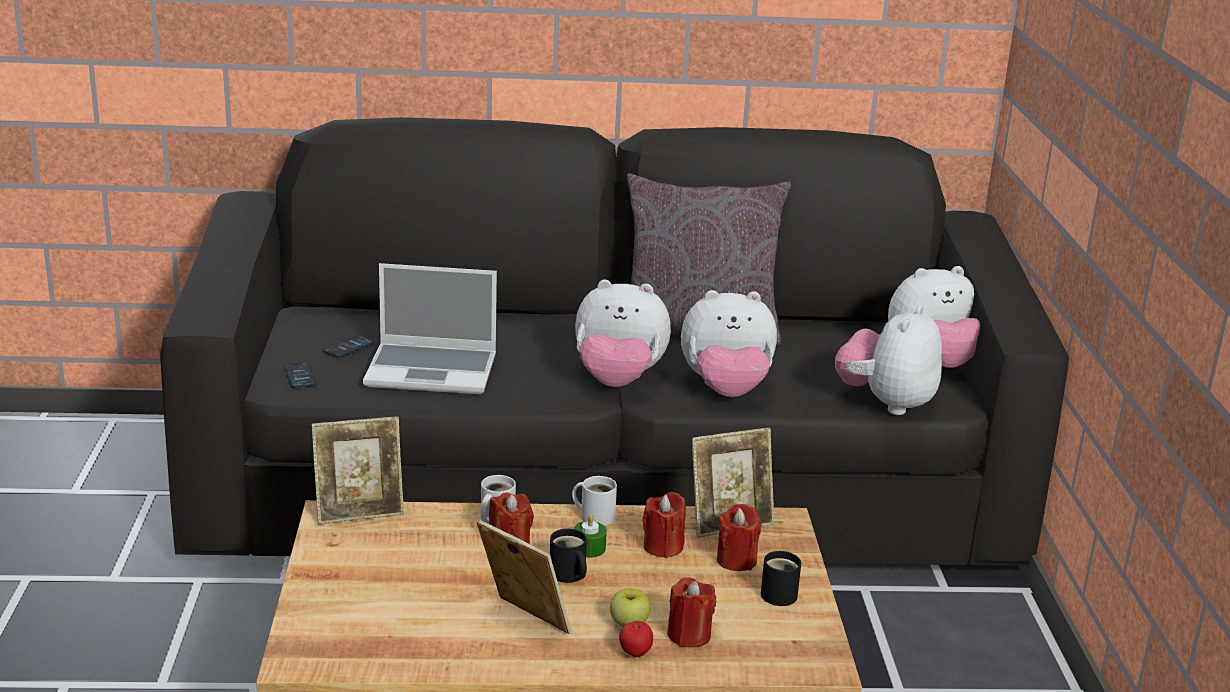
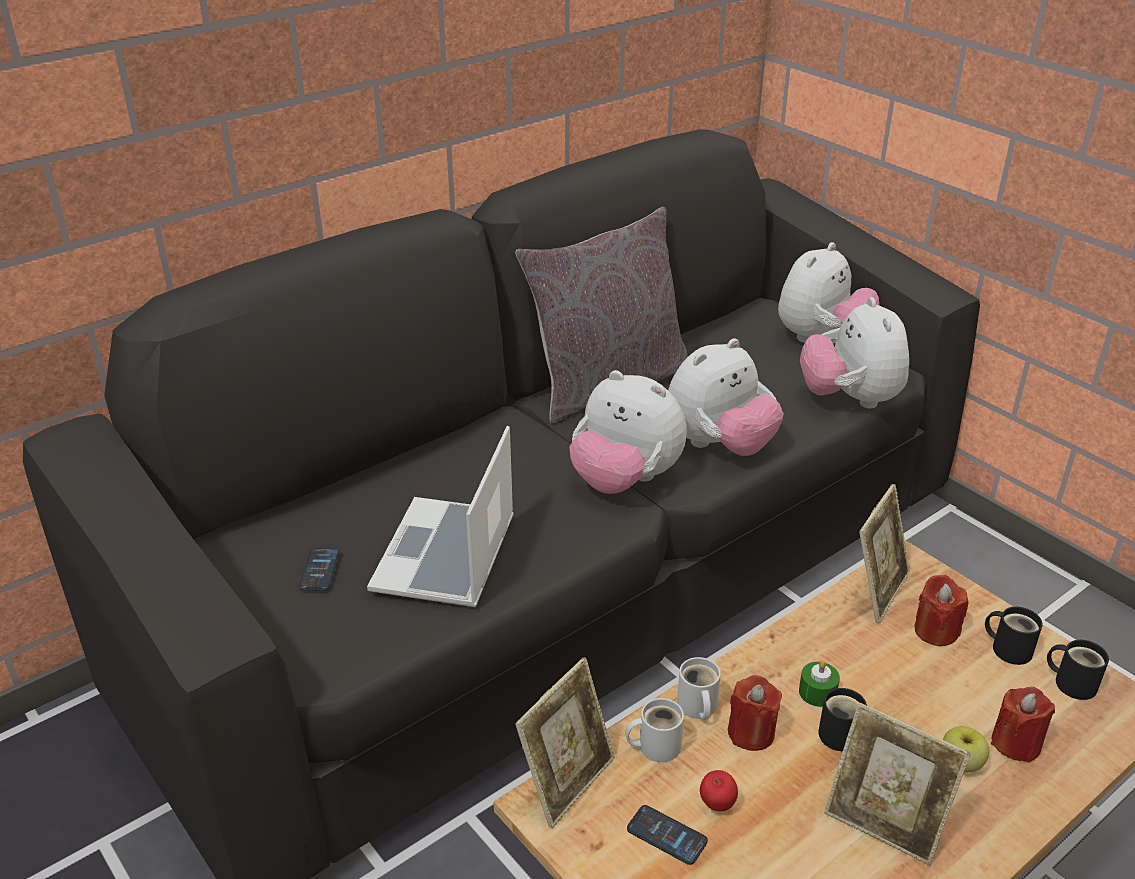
camera: 35 degrees left, 10 degrees up
phone [284,363,317,388] -> phone moved to [627,805,708,865]
laptop [363,263,497,394] -> laptop turned 135 degrees clockwise [367,426,514,607]
picture frame [476,519,571,634] -> picture frame turned 150 degrees counterclockwise [824,702,971,866]
white mug [572,476,617,526] -> white mug moved to [625,698,684,762]
plush toy [575,279,671,387] -> plush toy turned 60 degrees clockwise [569,370,687,494]
apple [619,621,653,657] -> apple moved to [700,770,738,811]
red candle [642,492,686,558] -> none
none -> black mug [1047,640,1109,700]

